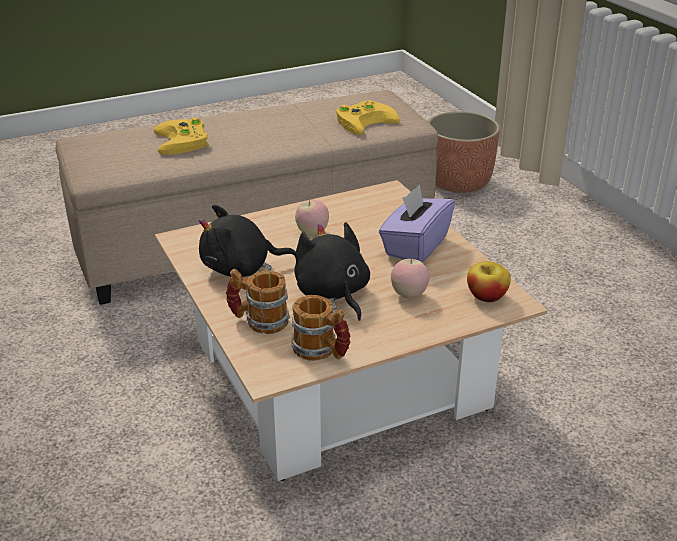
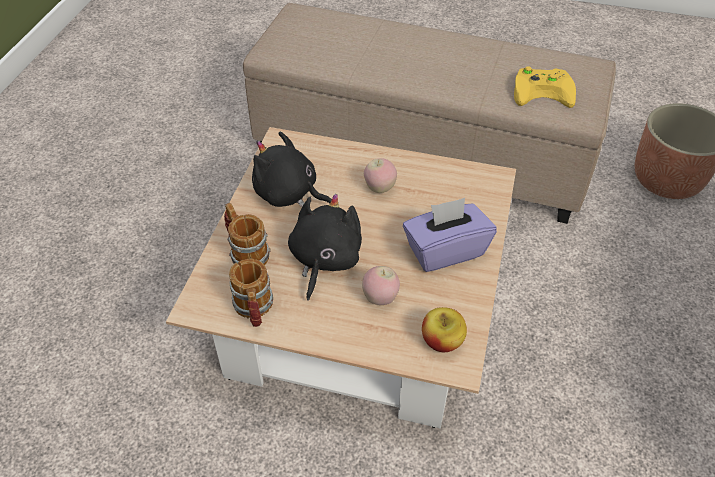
camera: 40 degrees right, 15 degrees up
yellow game controller [154,117,209,155] -> none

